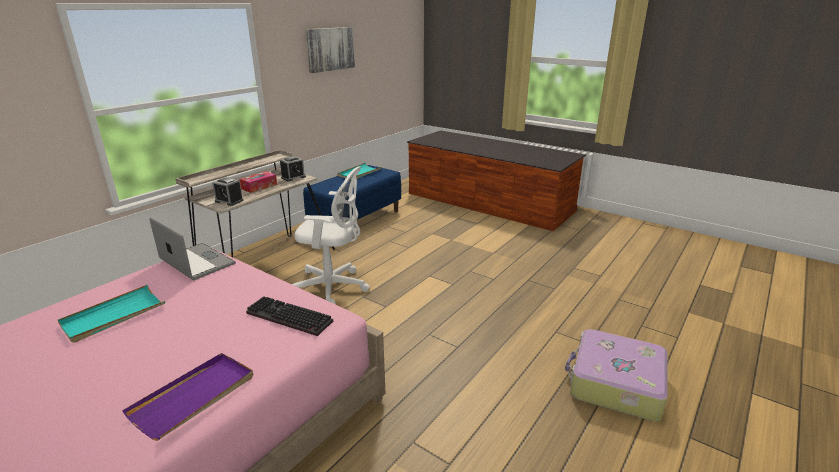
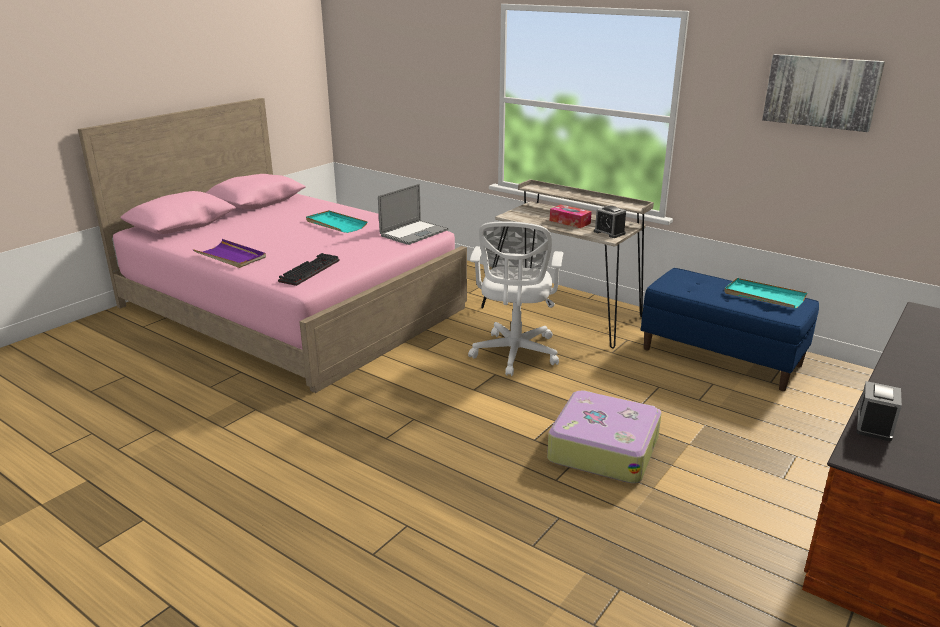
camera: 90 degrees right, 0 degrees up
alarm clock [212,177,244,206] -> alarm clock moved to [856,381,902,441]
suitcase [565,329,668,422] -> suitcase moved to [547,390,661,483]

